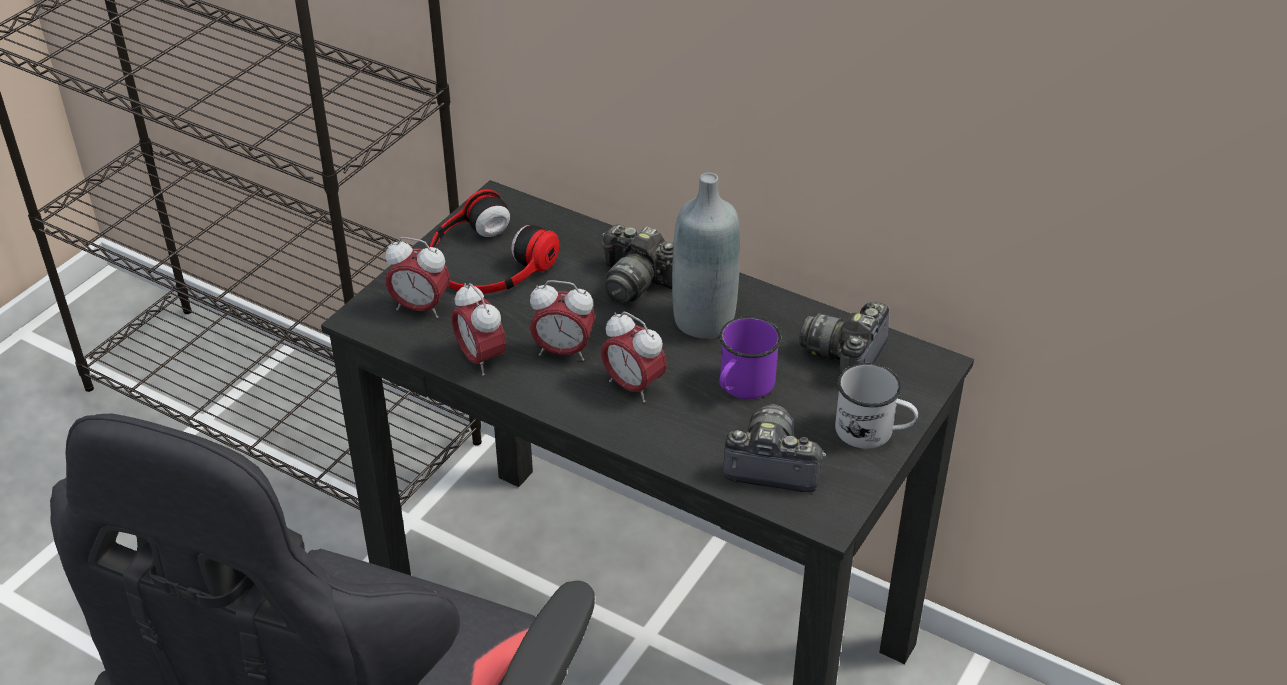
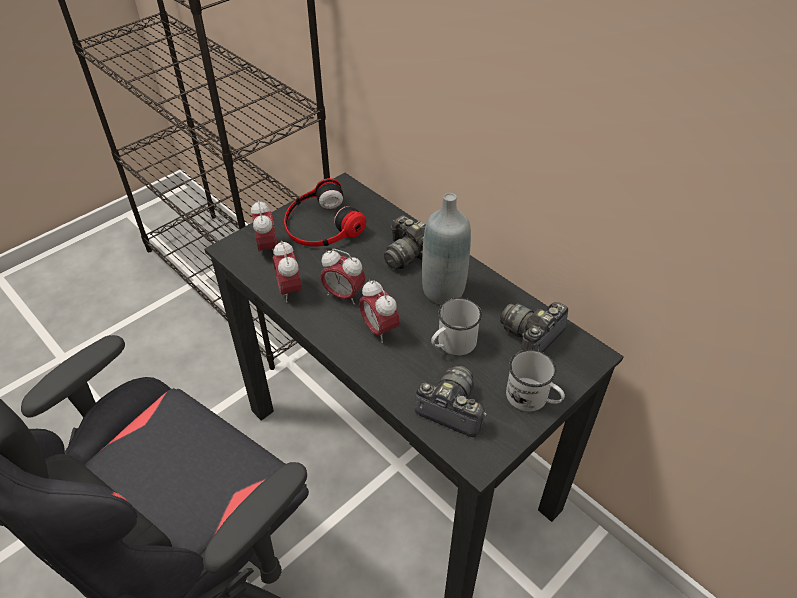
camera: 15 degrees right, 5 degrees up
alarm clock [385,237,450,318] -> alarm clock turned 135 degrees counterclockwise [251,200,277,253]
purple mug [719,316,781,399] -> white mug [431,297,482,356]

